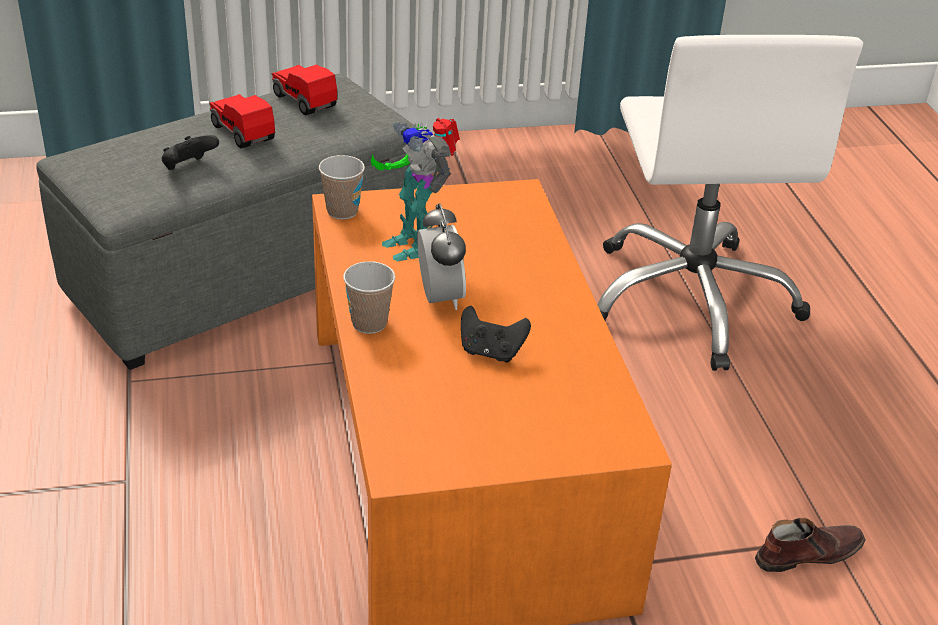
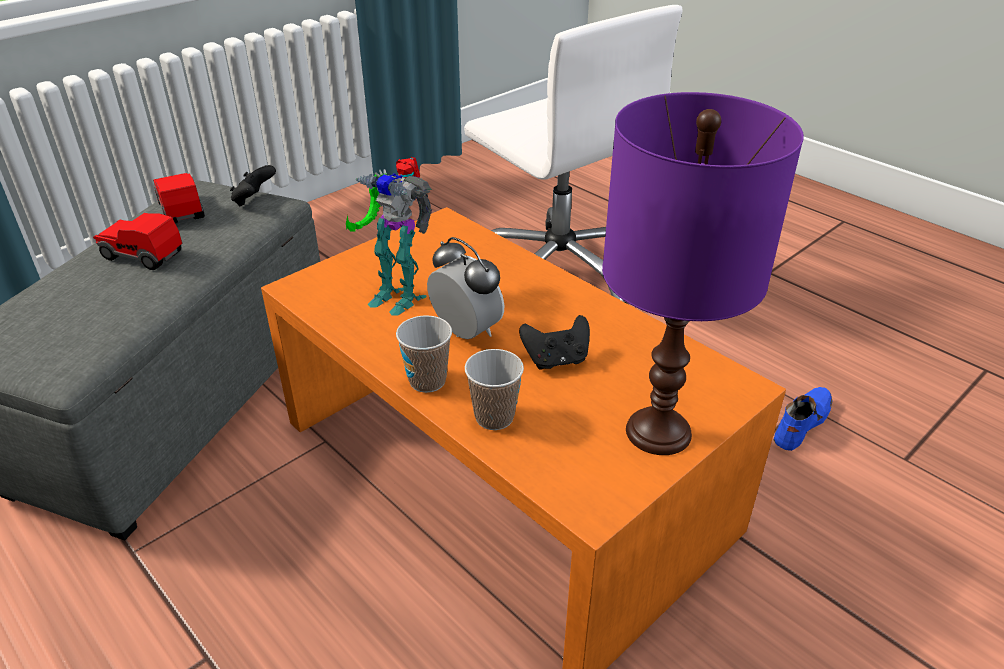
camera: 30 degrees left, 0 degrees up
black game controller [162,135,219,170] -> black game controller moved to [230,165,276,207]
toy car [272,64,338,115] -> toy car turned 45 degrees clockwise [153,173,205,223]
cup [319,155,365,220] -> cup moved to [465,349,524,430]
brown shoe [755,518,866,572] -> blue shoe [773,387,833,451]
none -> purple table lamp [602,92,804,455]

